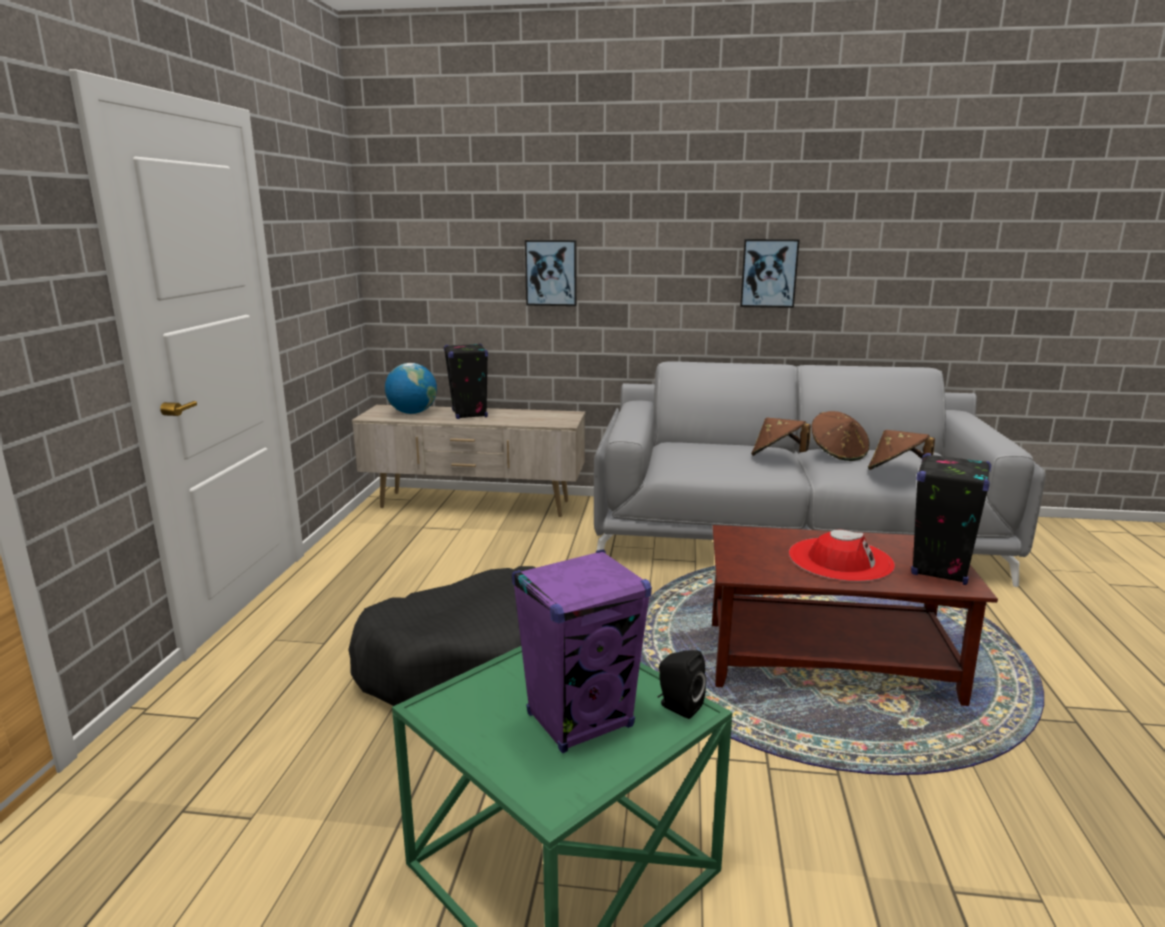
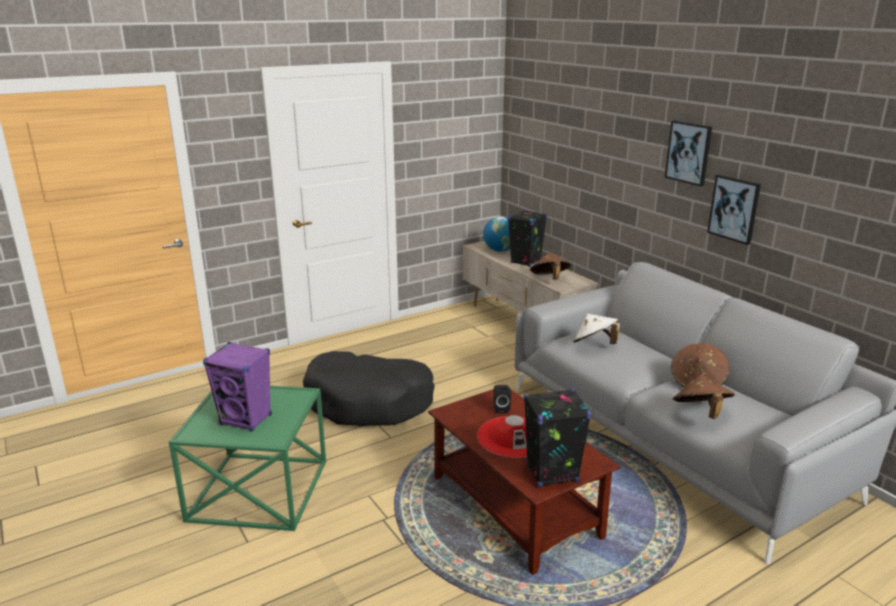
camera: 50 degrees right, 5 degrees up
picture [525,240,577,306] -> picture moved to [665,120,712,187]
black speaker [658,650,706,719] -> black speaker moved to [493,385,511,413]
brown hat [751,417,811,456] -> brown hat moved to [530,252,571,280]
none -> white hat [573,314,620,344]

